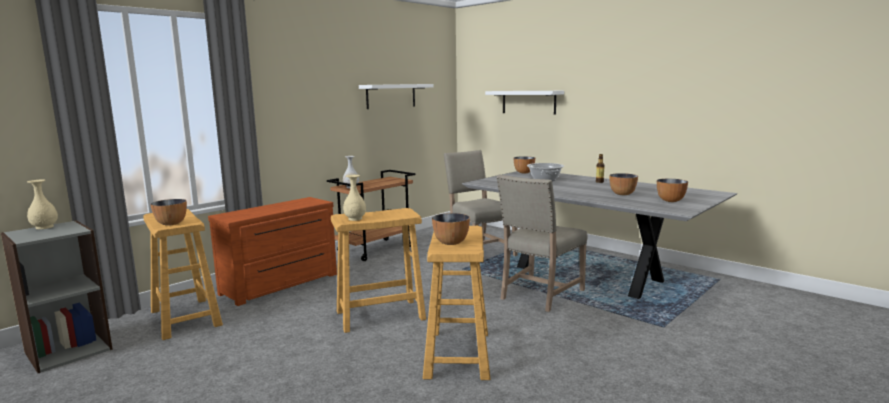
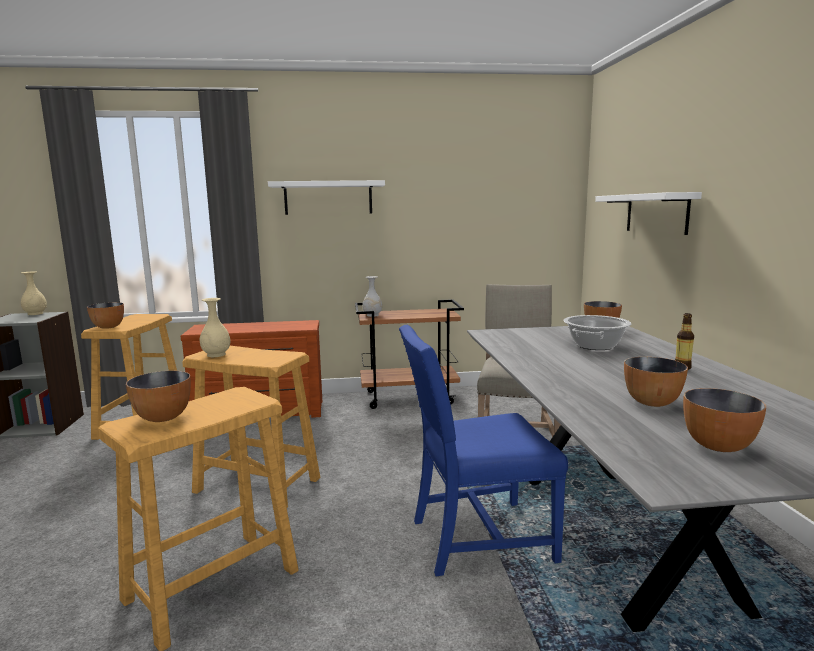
camera: 40 degrees right, 0 degrees up
white shelf [359,84,433,109] -> white shelf moved to [268,180,385,215]
beige chair [496,174,588,312] -> blue chair [399,325,568,576]

